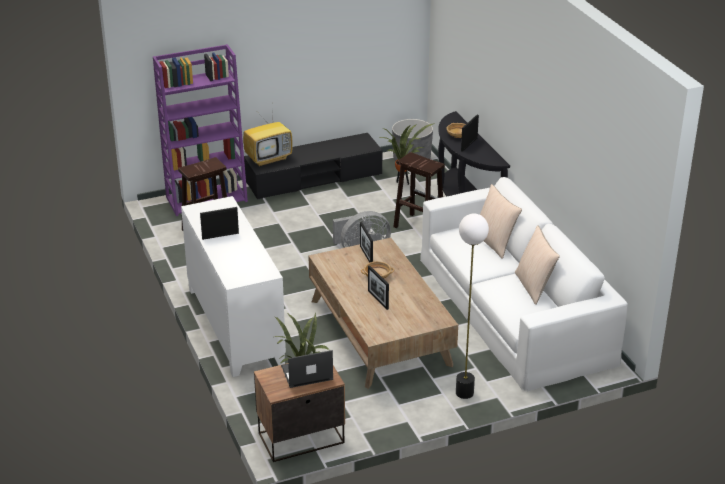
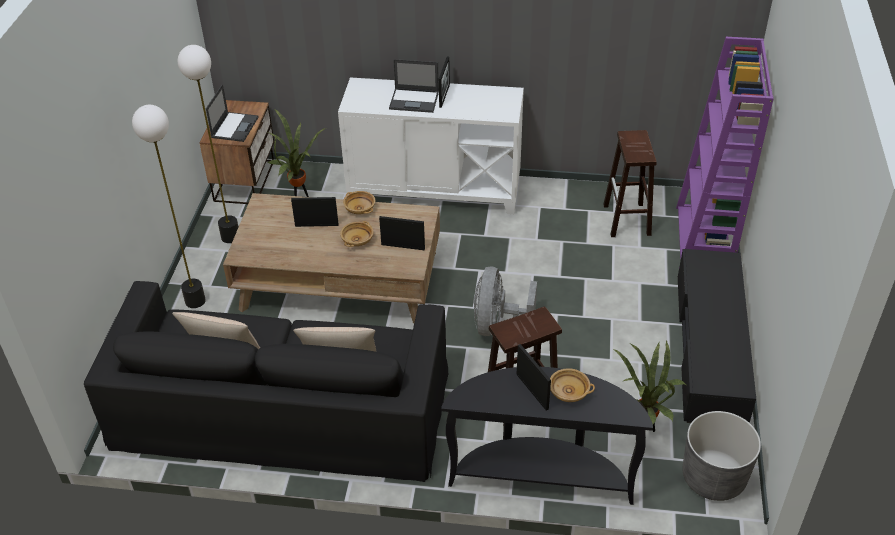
camera: 120 degrees right, 10 degrees up
television [243,110,293,167] -> none
white sofa [420,177,628,392] -> black sofa [84,281,448,482]
none -> floor lamp [178,45,238,243]
none -> beige bowl [343,191,375,214]
none -> laptop [389,59,439,113]

